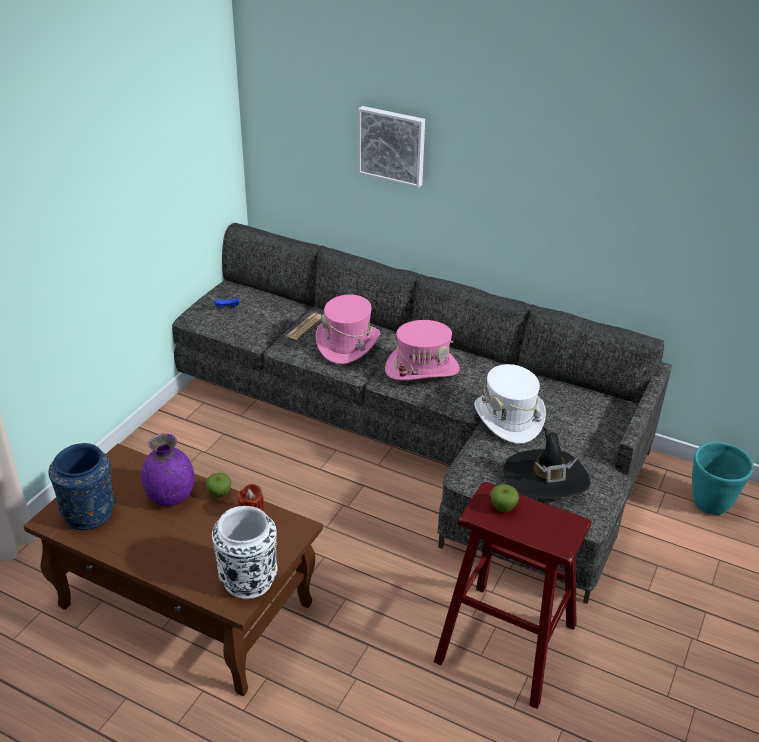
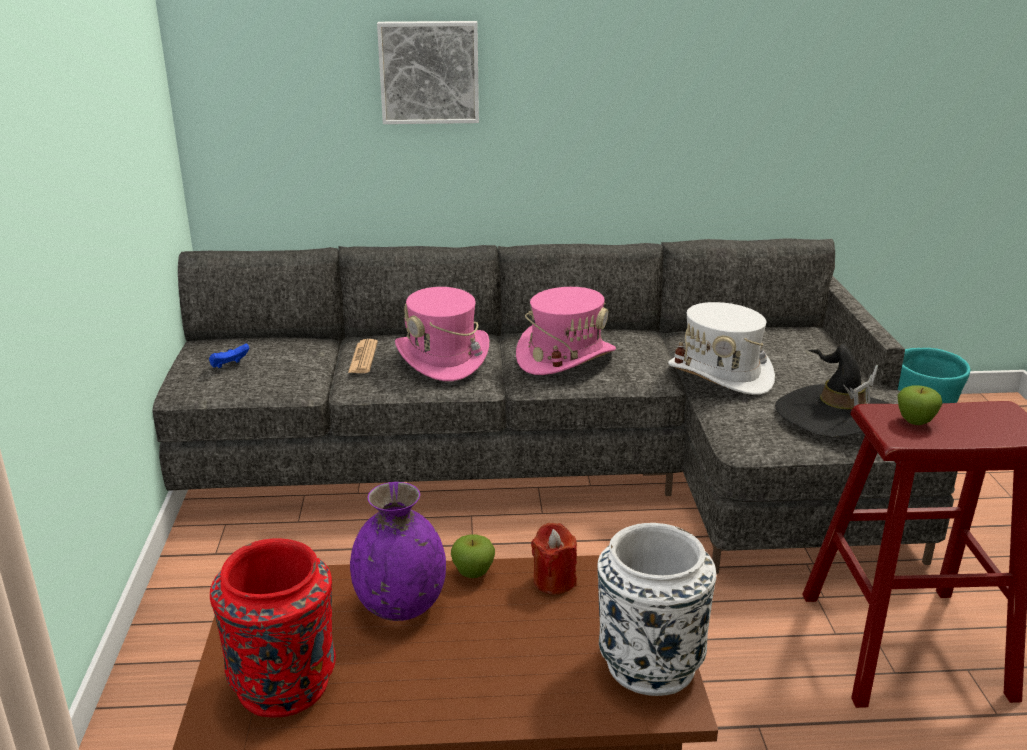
camera: 30 degrees left, 10 degrees down
blue vase [49,443,115,530] -> red vase [210,538,336,718]

